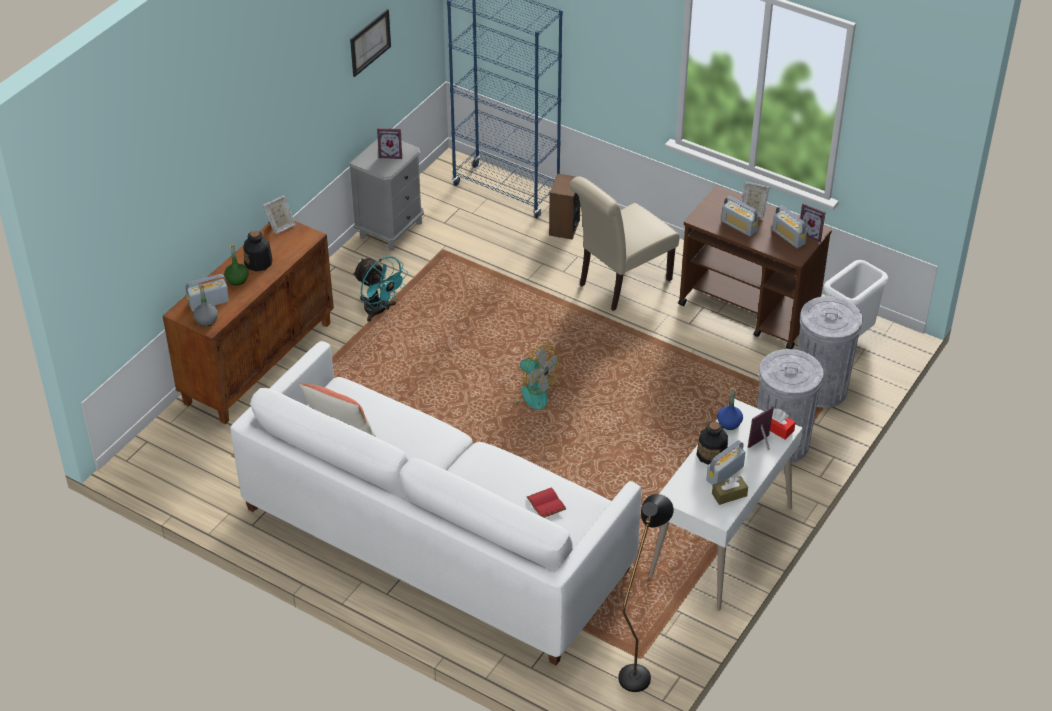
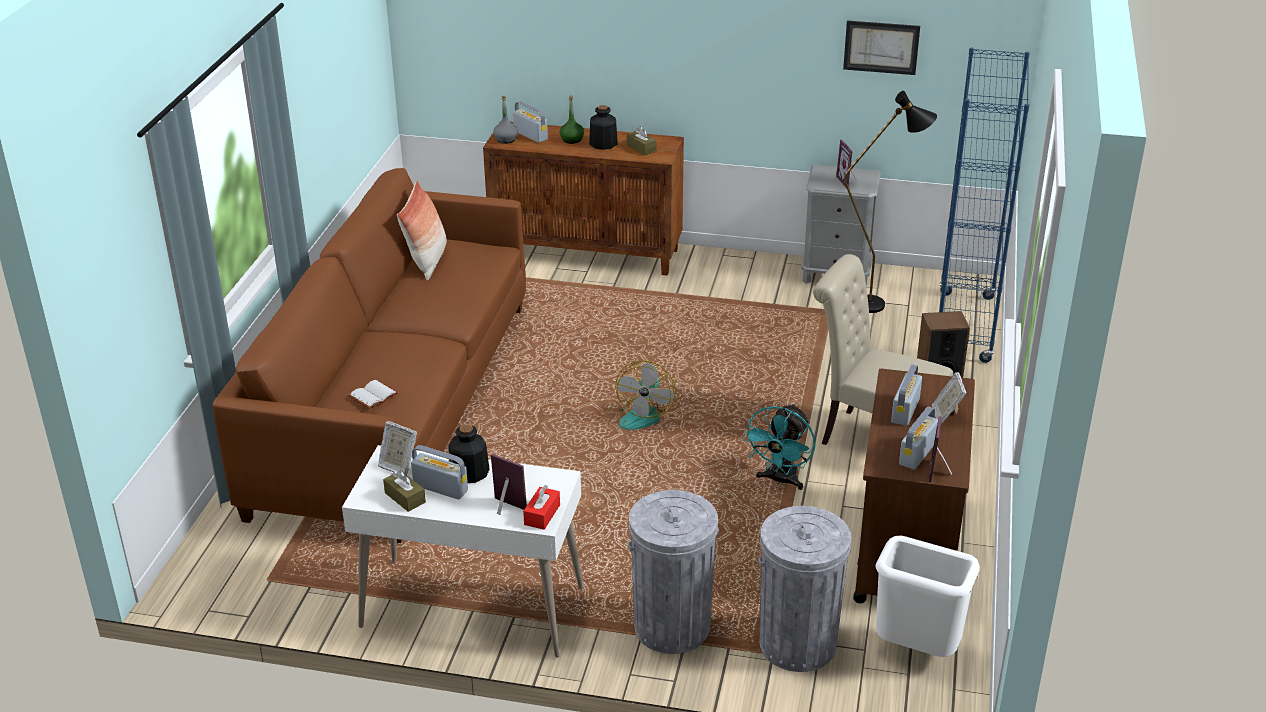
camera: 70 degrees right, 10 degrees down
white sofa [230,341,641,665] -> brown sofa [213,168,526,543]
picture frame [263,195,296,234] -> picture frame moved to [378,421,417,475]
turquoise fan [353,256,408,322] -> turquoise fan moved to [743,404,815,490]
red book [527,487,566,518] -> white book [348,380,398,409]
black floor lamp [618,494,674,692] -> black floor lamp moved to [844,91,937,313]
blue bottle [717,387,743,430] -> none
none -> brown tissue box [627,126,657,156]

